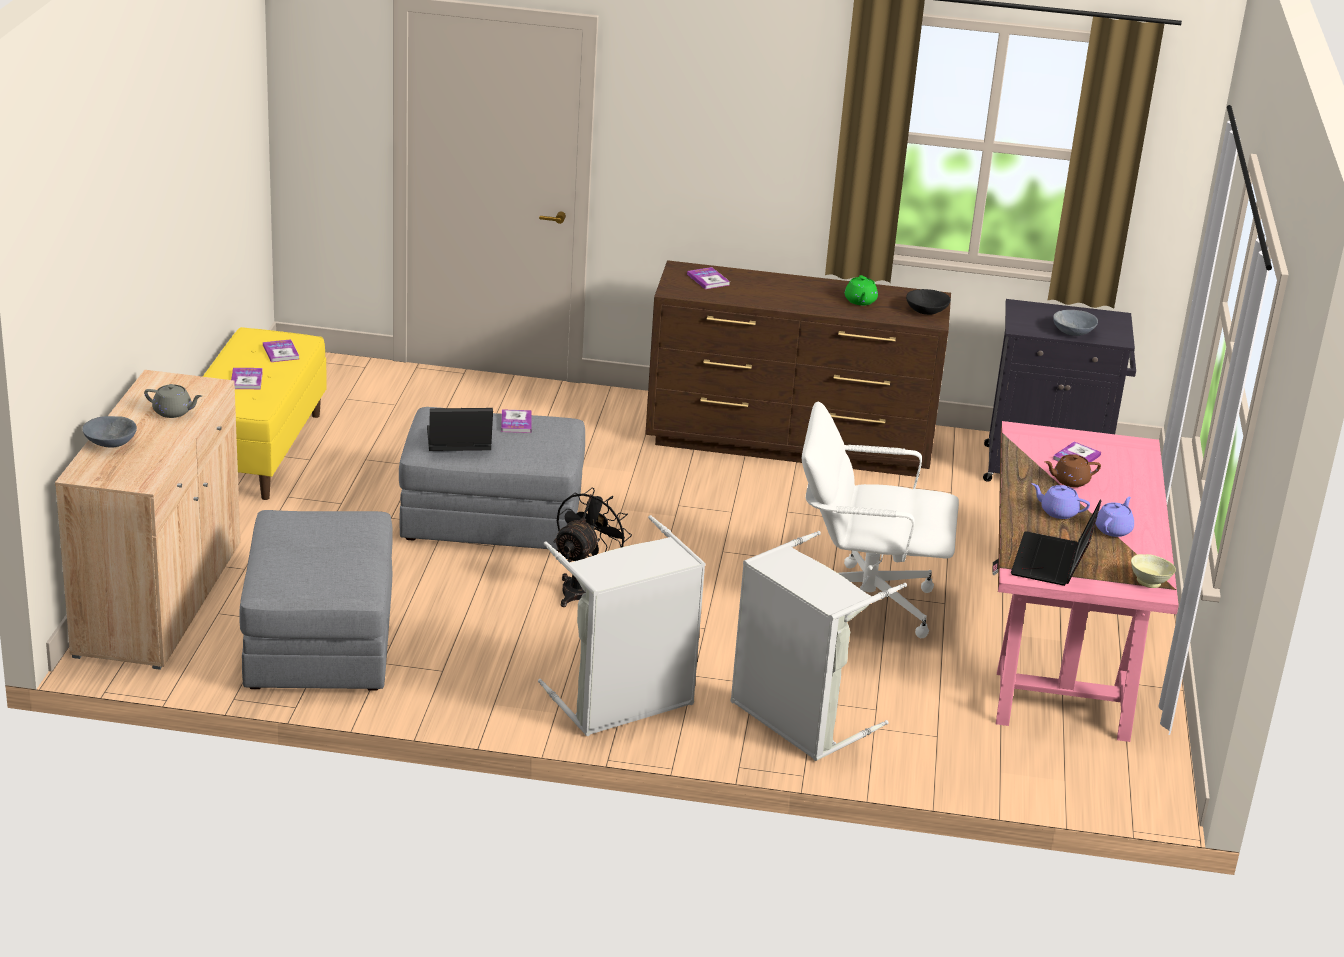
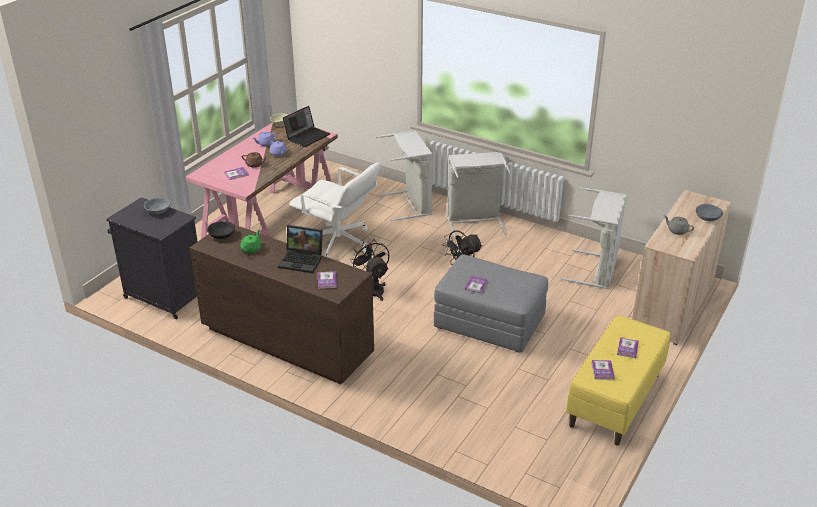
camera: 155 degrees left, 5 degrees up
grey ottoman [240,510,393,691] -> grey laundry basket [561,187,627,289]
laptop [427,408,493,451] -> laptop moved to [278,225,323,273]
none -> black fan [350,239,389,301]

